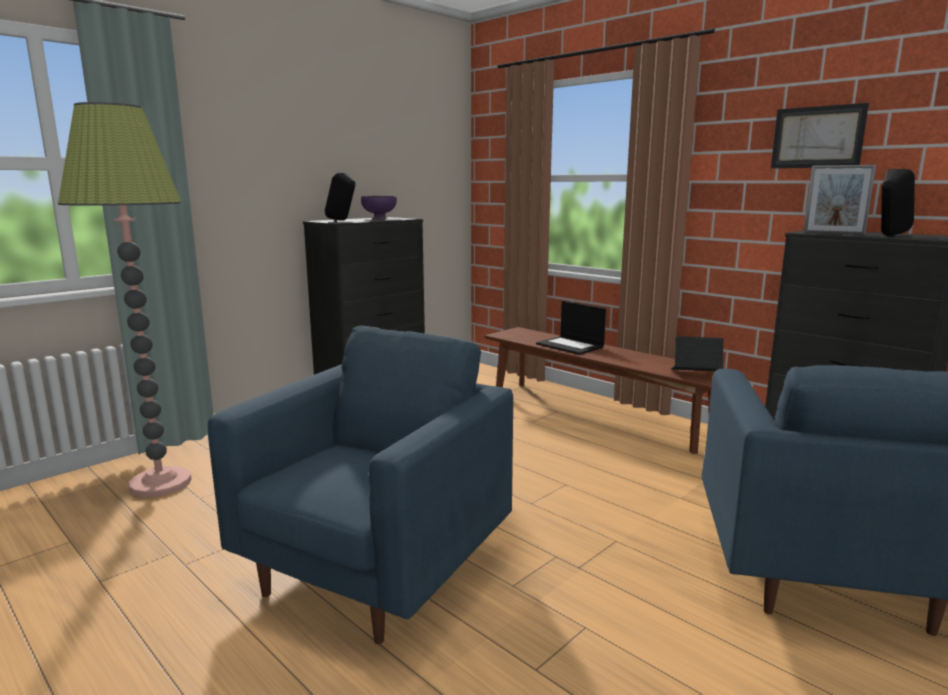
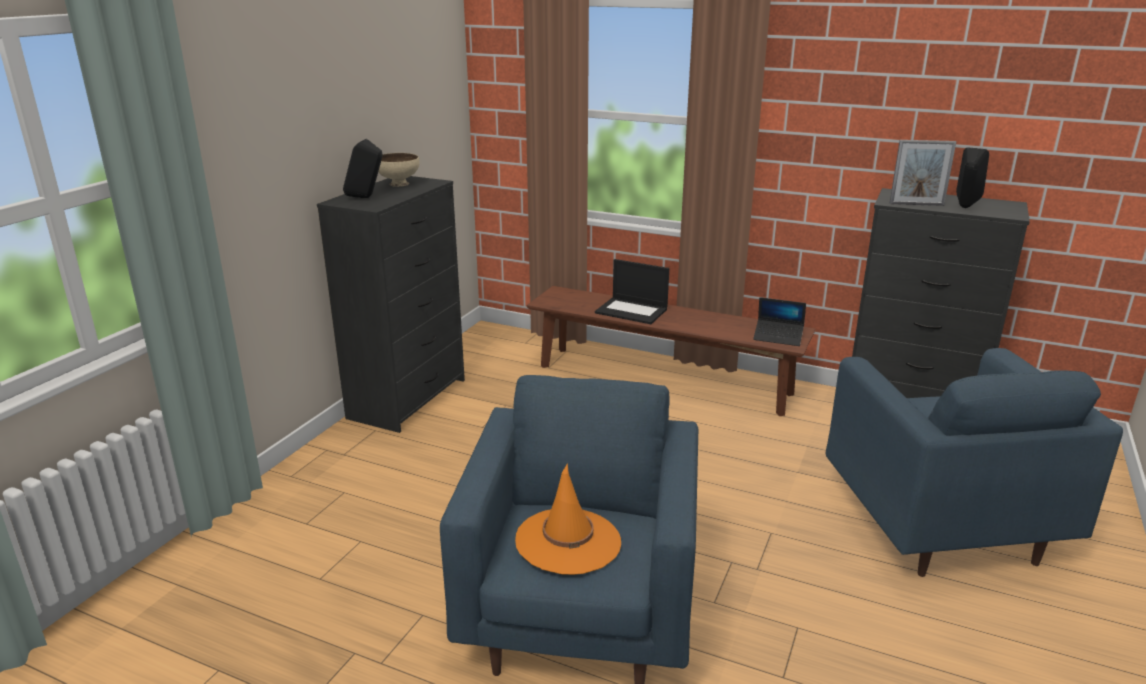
camera: 20 degrees left, 10 degrees up
floor lamp [58,102,192,498] -> none
purple bowl [361,196,397,219] -> beige bowl [378,153,420,187]
laptop [671,336,723,371] -> laptop turned 150 degrees counterclockwise [753,297,806,346]
picture [771,103,869,168] -> none
none -> orange hat [515,463,621,575]

